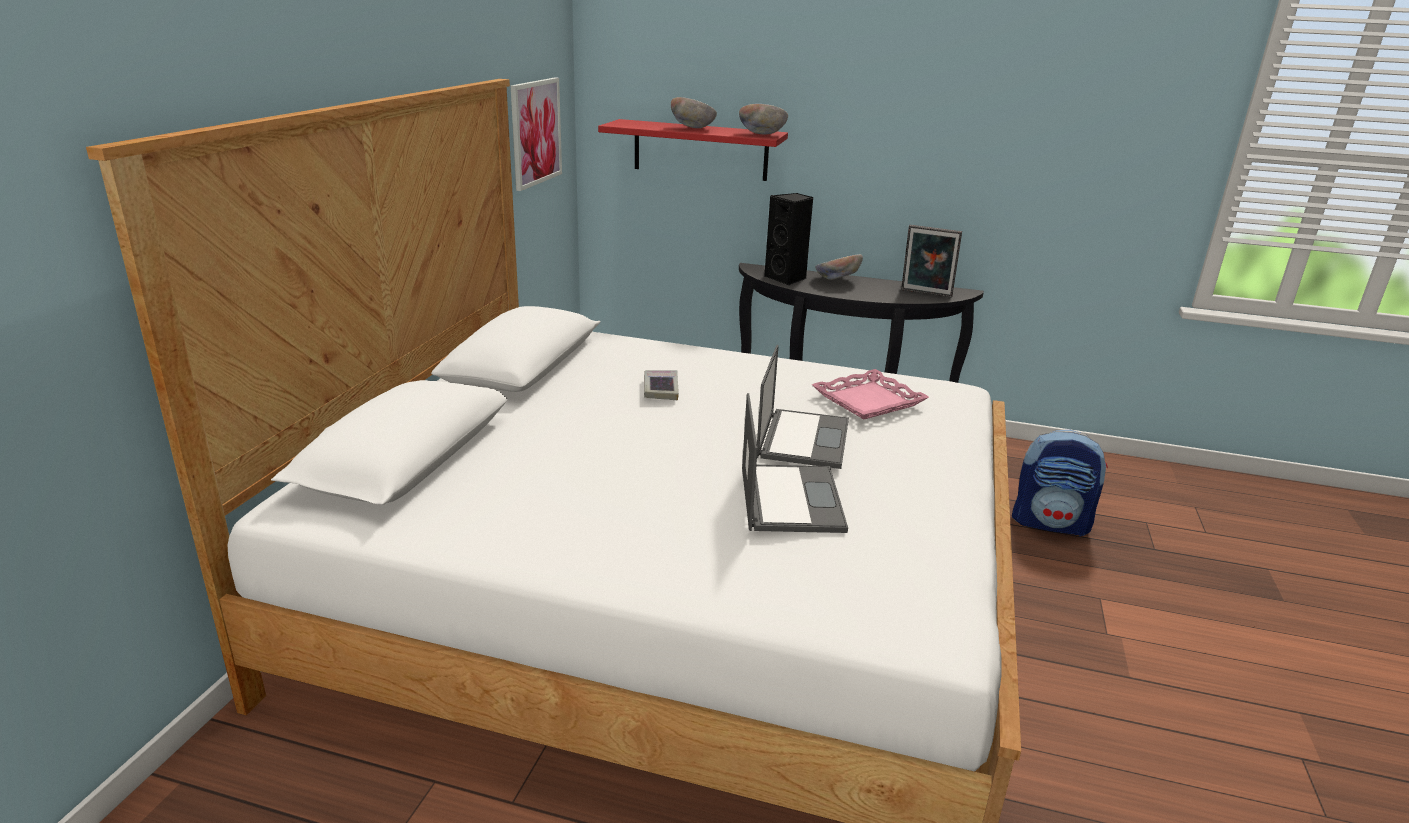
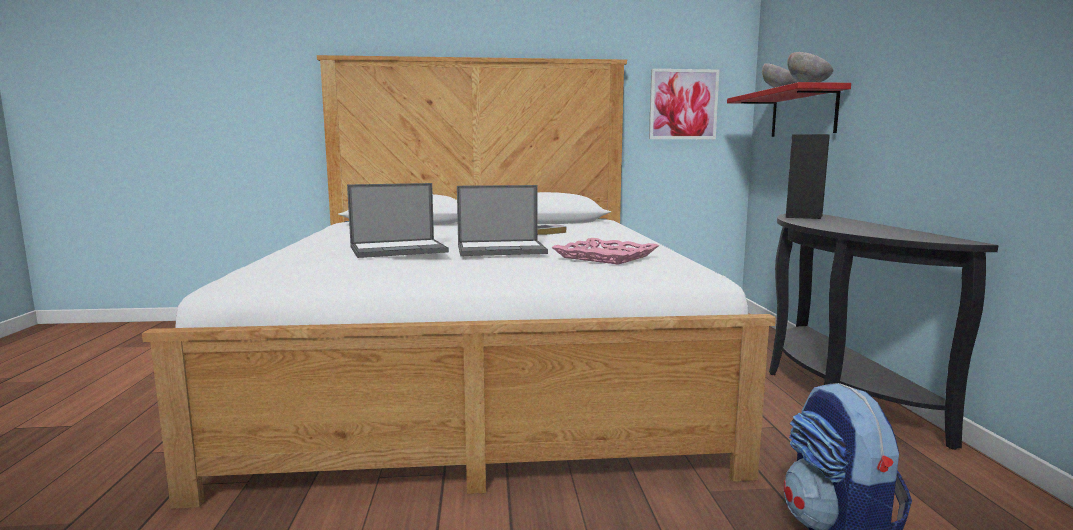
camera: 70 degrees right, 15 degrees down
bowl [815,254,863,280] -> none
picture frame [901,225,962,298] -> none

